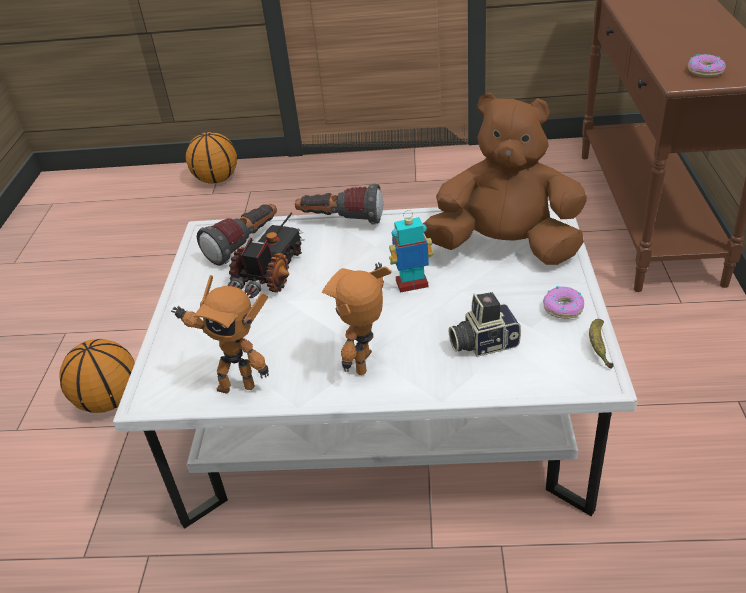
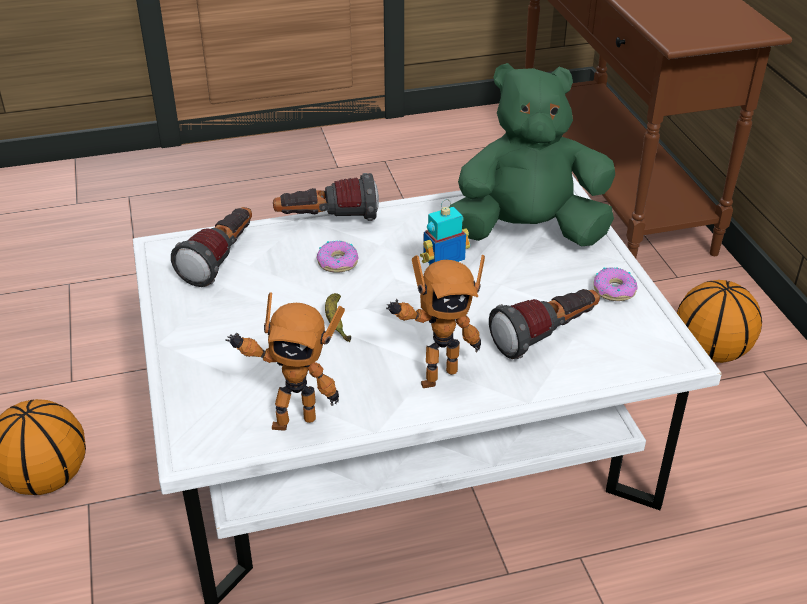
camera: 20 degrees left, 0 degrees up
basketball [186,132,237,184] -> basketball moved to [677,280,762,363]
toy truck [228,213,304,298] -> none
toy robot [322,262,391,375] -> toy robot turned 120 degrees counterclockwise [386,255,485,388]
brown plush toy [423,93,587,265] -> green plush toy [448,63,615,246]
camera [449,292,521,357] -> flashlight [489,289,600,359]
banana [589,319,614,369] -> banana moved to [325,293,351,342]
donut [688,54,726,77] -> donut moved to [317,241,358,273]

